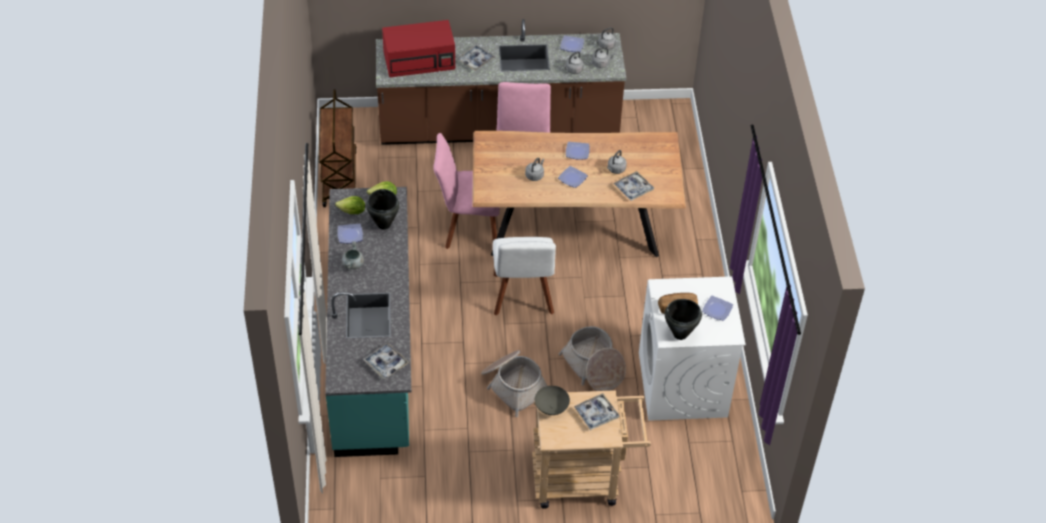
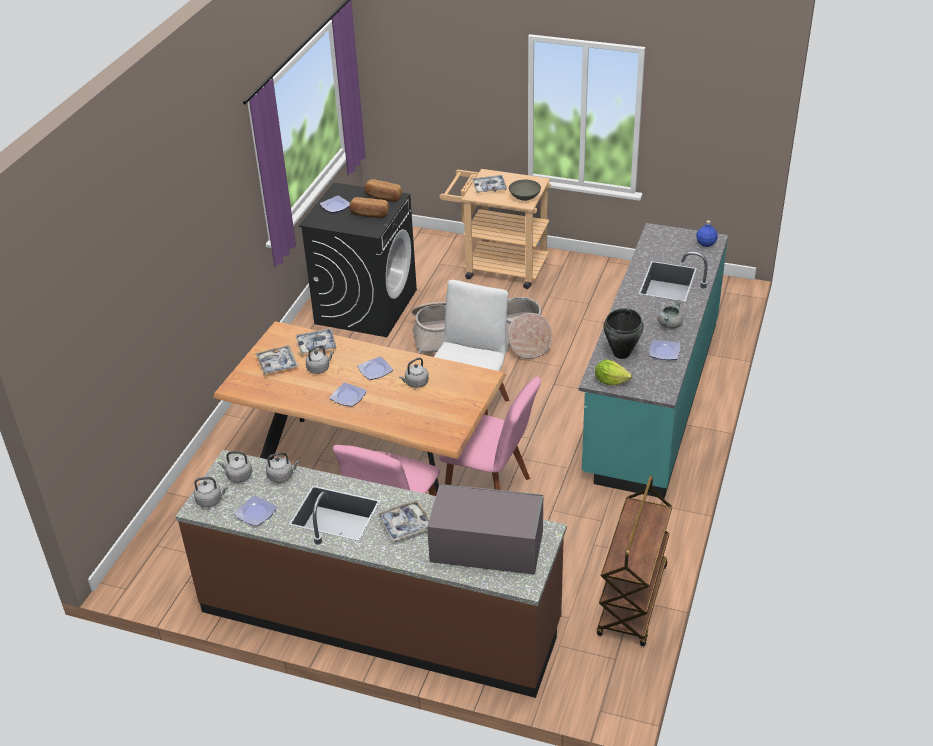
camera: 155 degrees left, 10 degrees down
lettuce [335,196,365,214] -> none
tray [363,343,410,379] -> tray moved to [255,346,298,375]
red microwave [382,20,455,77] -> grey microwave [427,484,543,575]
white washing machine [639,276,746,421] -> black washing machine [299,182,417,337]
black cooking pot [665,299,702,340] -> bread [364,179,402,202]
none -> blue bottle [696,220,718,247]

